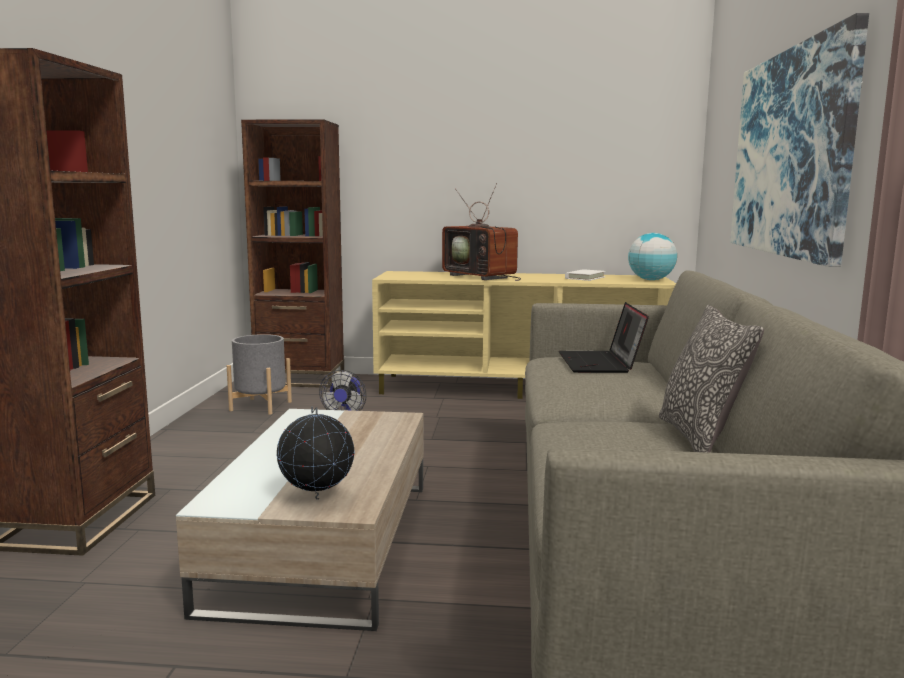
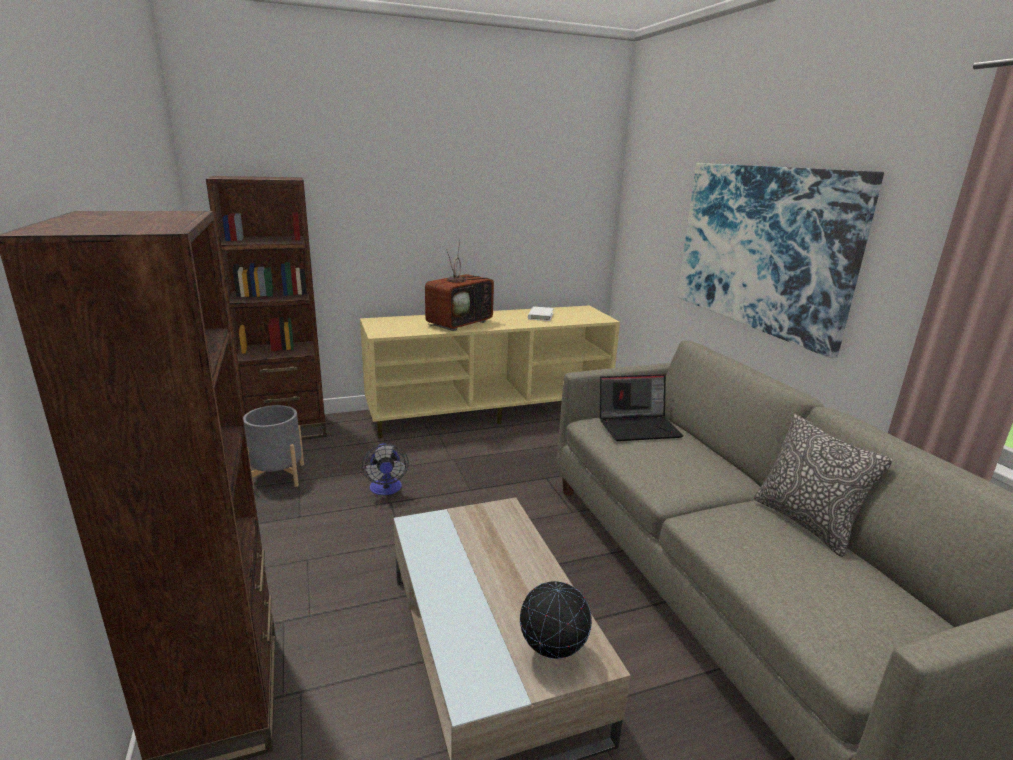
camera: 25 degrees left, 10 degrees up
television [442,183,521,281] -> television turned 75 degrees counterclockwise [425,241,494,331]
laptop [559,302,649,373] -> laptop turned 75 degrees counterclockwise [600,374,683,441]
globe [628,233,677,280] -> none

